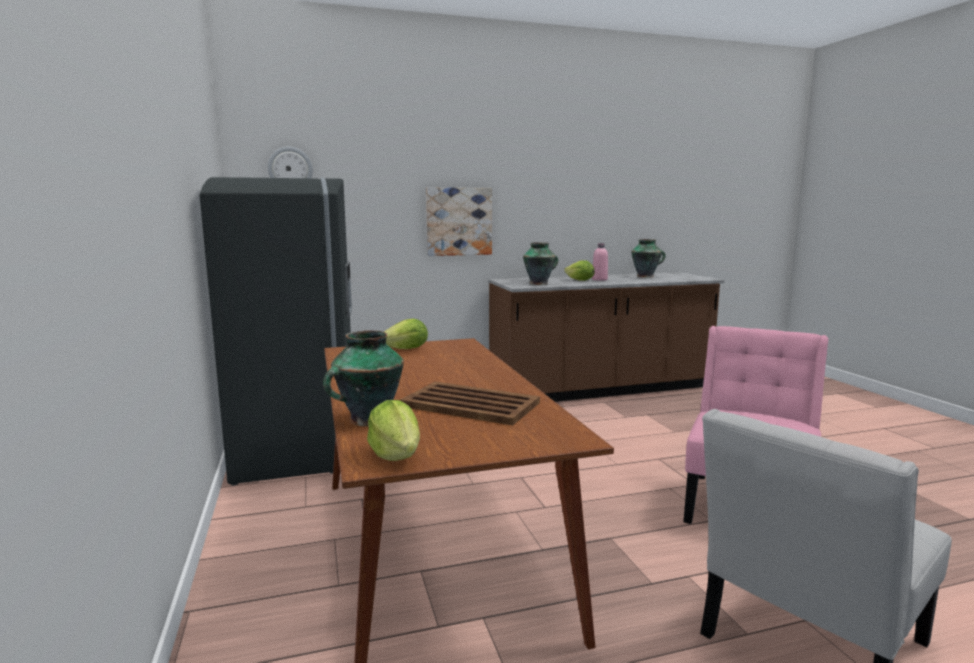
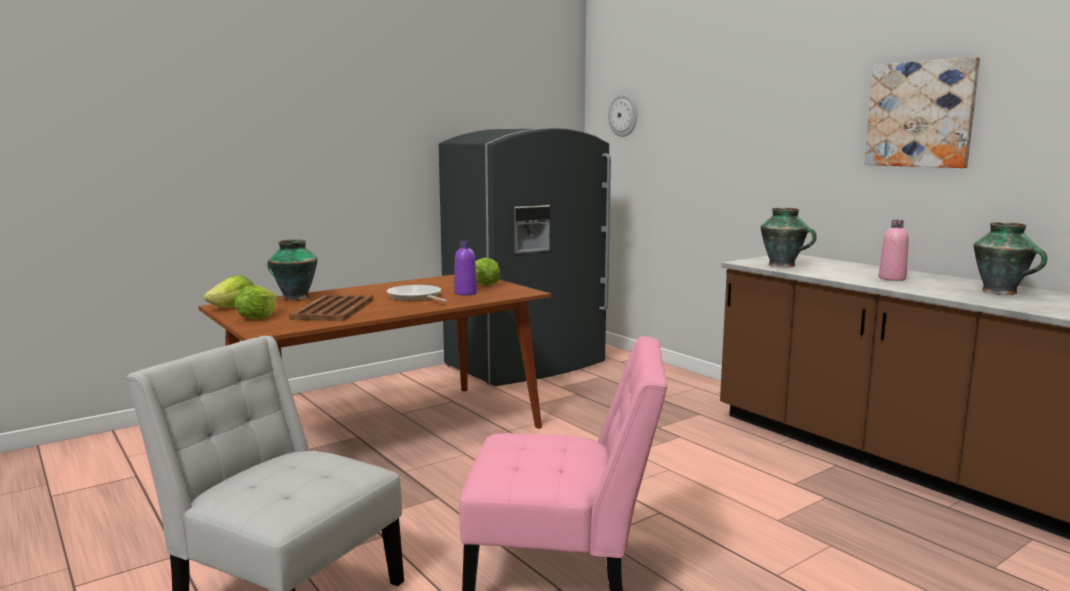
camera: 70 degrees right, 0 degrees up
picture [426,187,492,256] -> picture moved to [864,57,980,168]
lettuce [564,260,595,281] -> lettuce moved to [234,285,278,319]
none -> frying pan [386,285,448,302]
none -> purple bottle [454,241,477,296]

